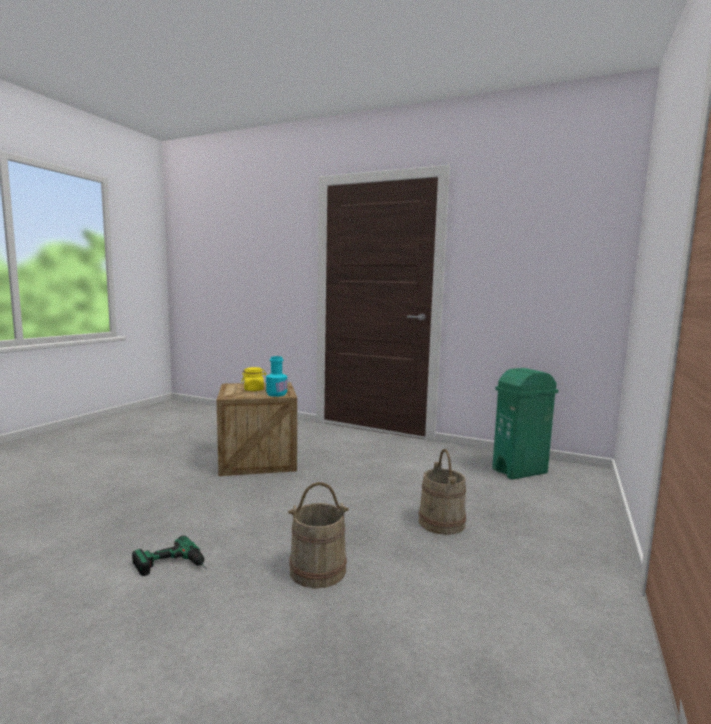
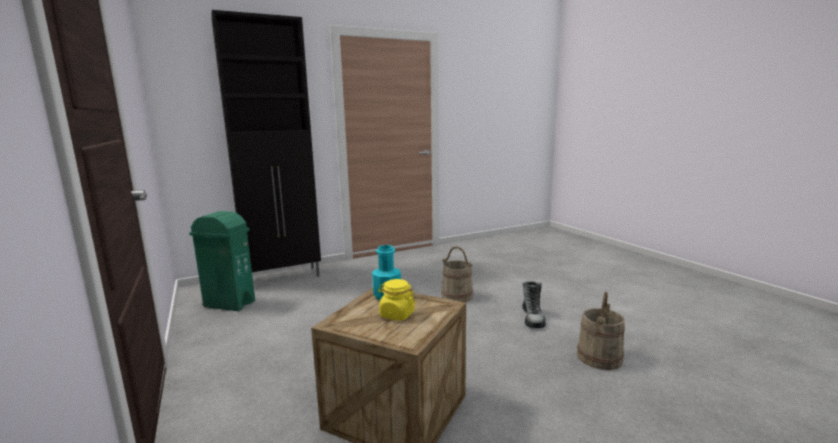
camera: 140 degrees left, 5 degrees up
power drill [132,536,207,576] -> boot [522,281,546,328]
beige bucket [419,449,466,535] -> beige bucket moved to [577,292,625,370]
none -> black cabinet [211,10,321,276]

